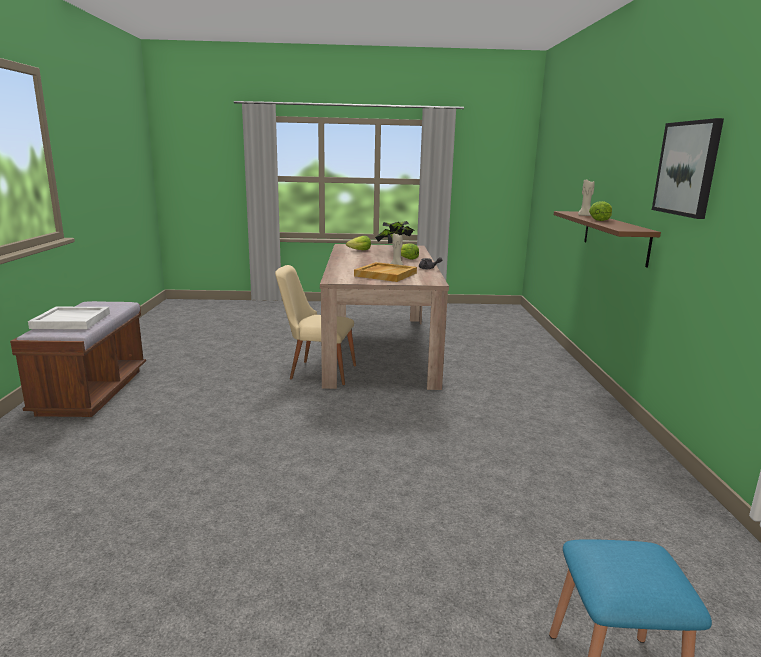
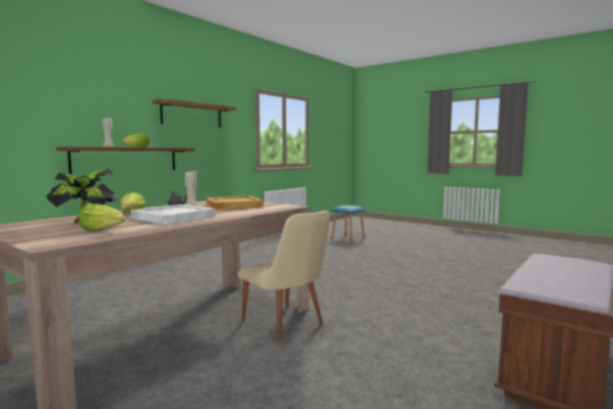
camera: 140 degrees left, 10 degrees down
white tray [28,307,110,329] -> white tray moved to [131,204,216,224]
picture [652,118,724,219] -> shelf [152,98,237,128]

